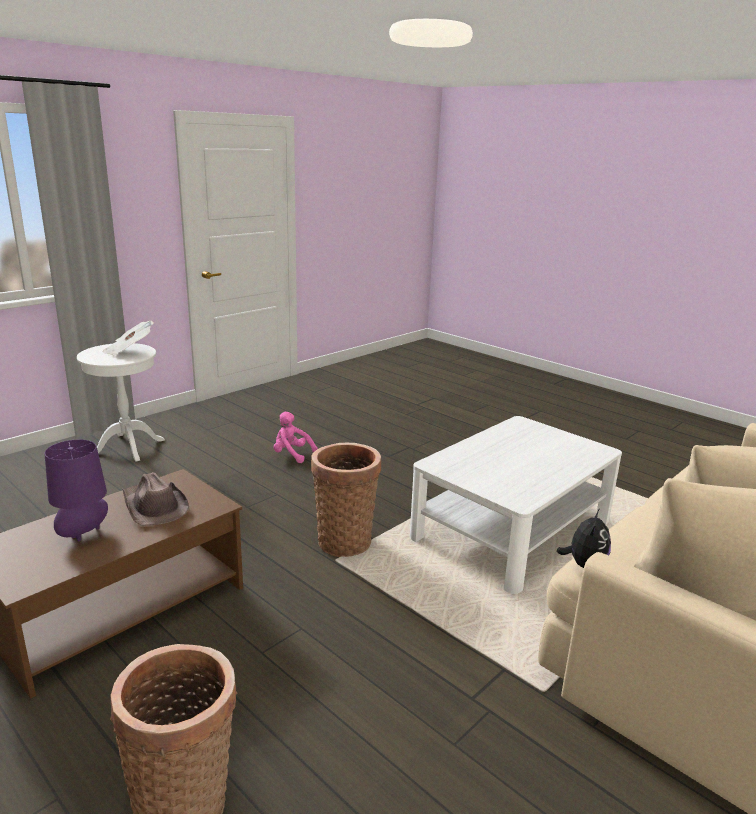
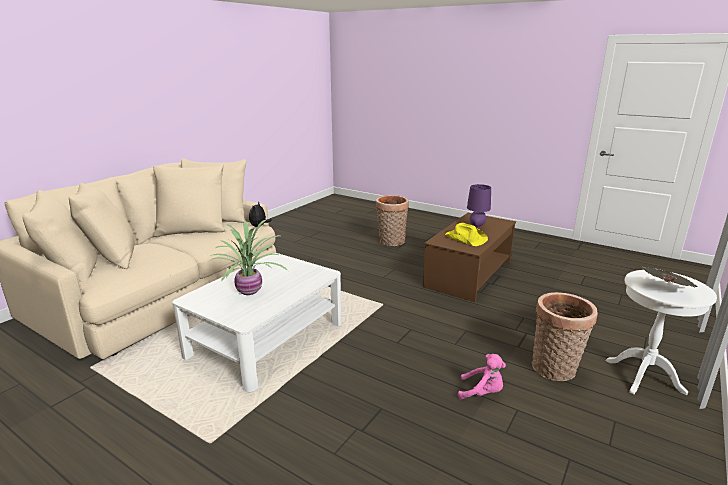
camera: 170 degrees right, 0 degrees up
brown hat [122,472,189,526] -> yellow hat [445,223,488,246]
basket [311,443,381,557] -> basket moved to [532,292,598,381]
none -> potted plant [210,220,288,295]

